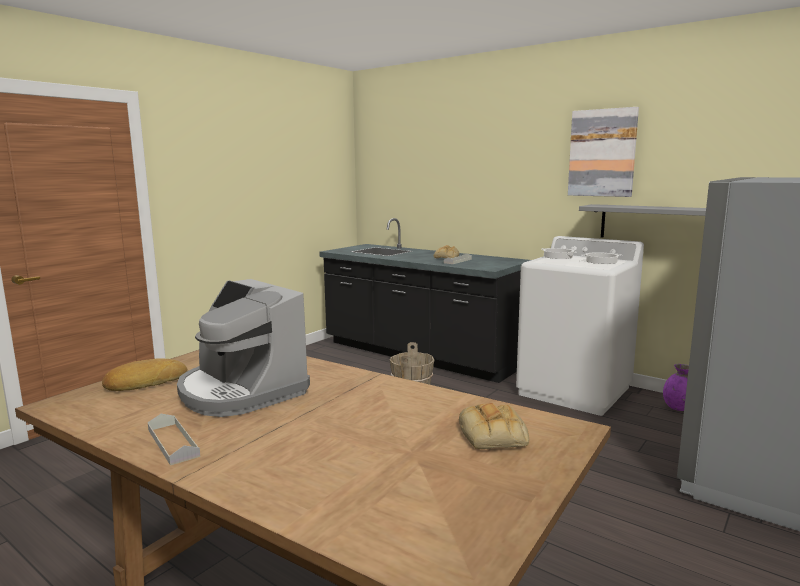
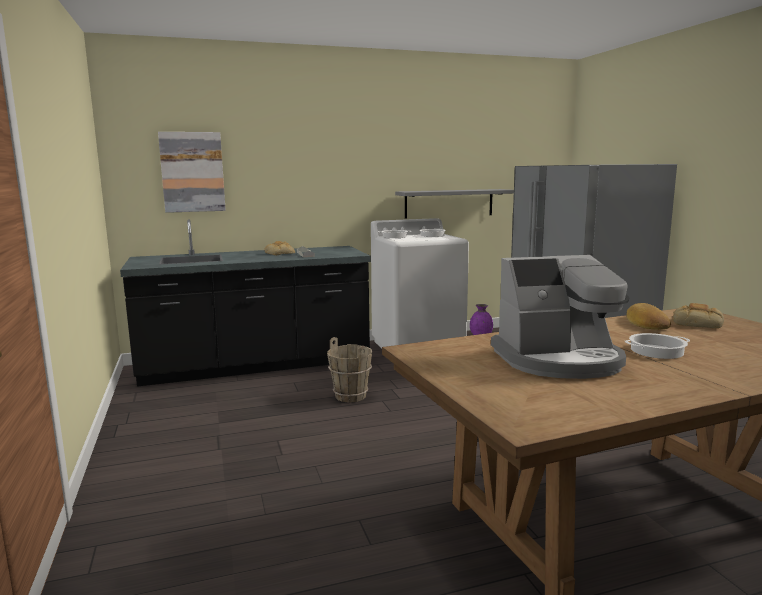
camera: 55 degrees left, 0 degrees up
bread [102,358,188,391] -> bread moved to [627,303,671,330]
grey tray [148,414,200,466] -> none
picture [568,107,639,197] -> picture moved to [158,132,226,213]
none -> cooking pot [625,333,690,359]

